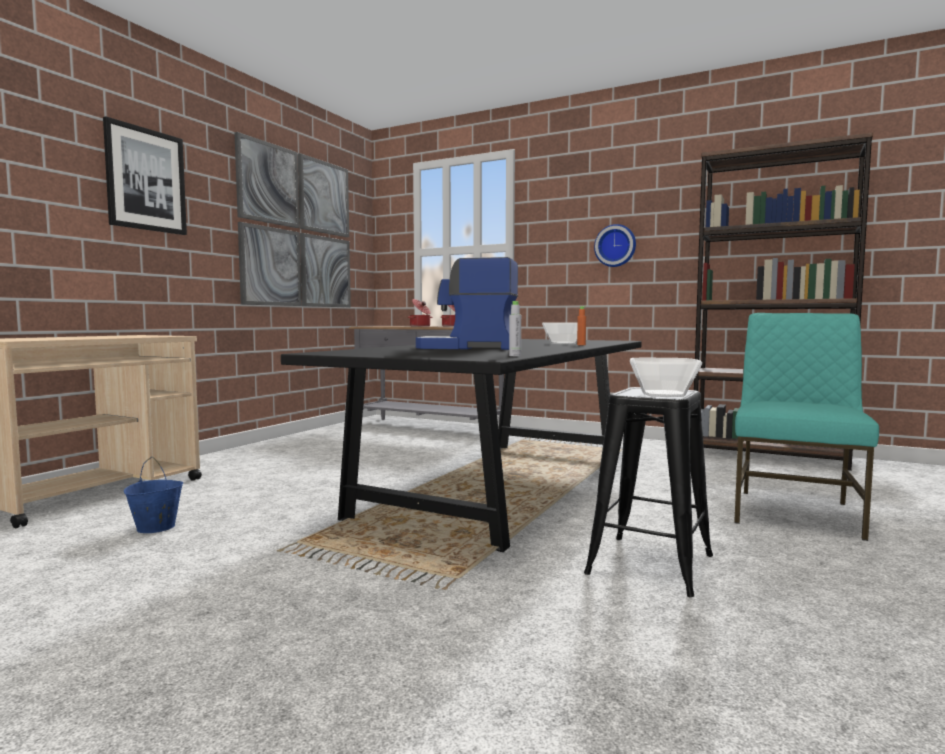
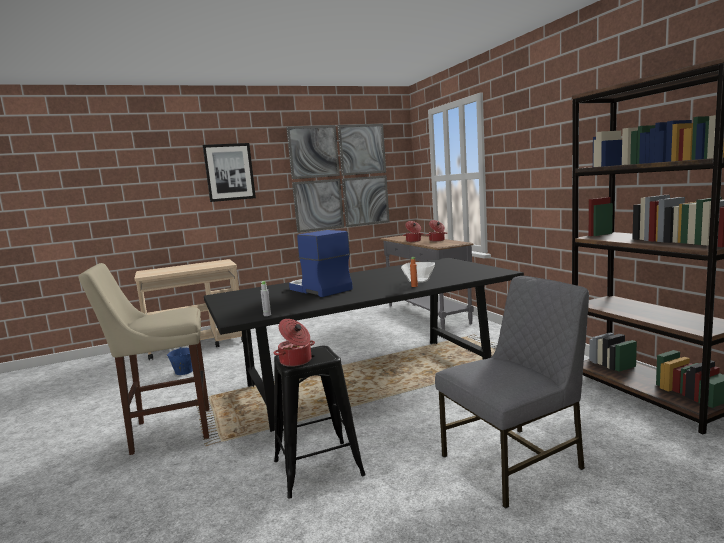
camera: 40 degrees right, 5 degrees up
wall clock [594,224,636,267] -> none
bowl [630,358,702,397] -> cooking pot [274,319,315,367]
turquoise chair [734,313,879,541] -> grey chair [435,276,589,509]
none -> beige stool [79,263,210,455]

